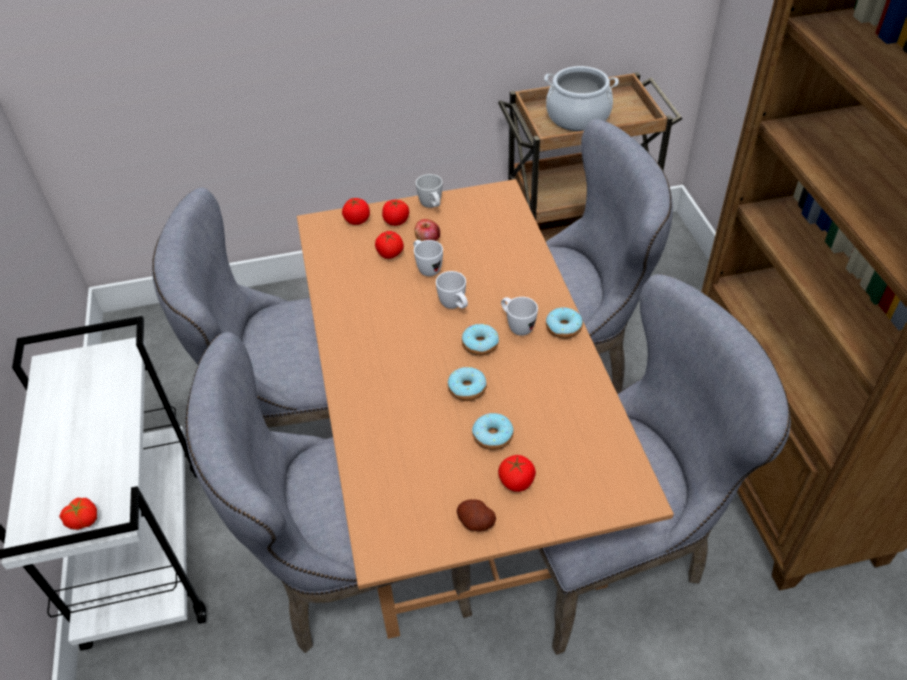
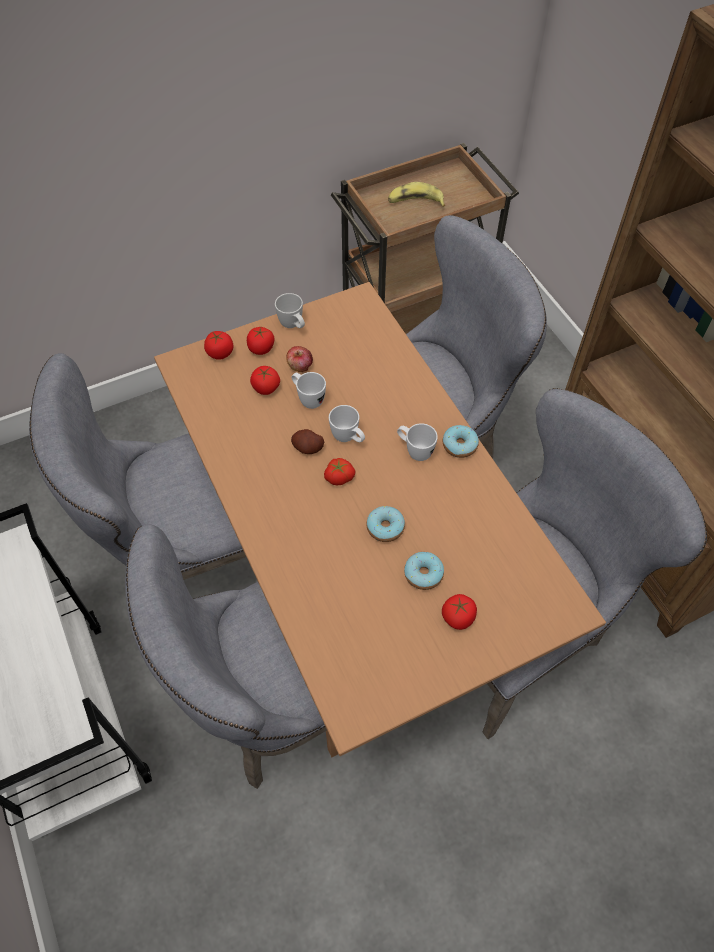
camera: 15 degrees left, 10 degrees up
tomato [59,497,97,530] -> tomato moved to [324,458,356,485]
potato [457,499,496,532] -> potato moved to [291,429,324,454]
donut [462,324,499,356] -> none
cooking pot [544,66,619,131] -> banana [388,182,445,207]

